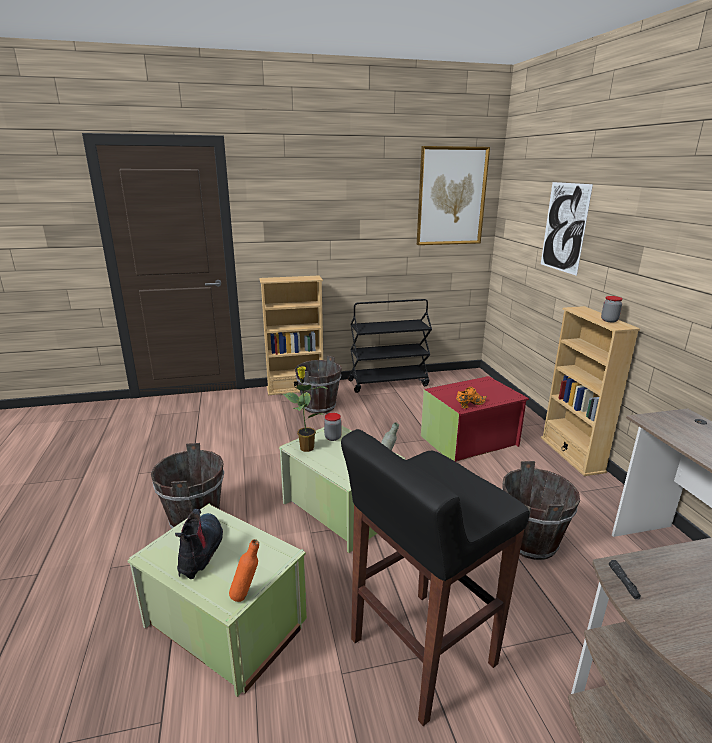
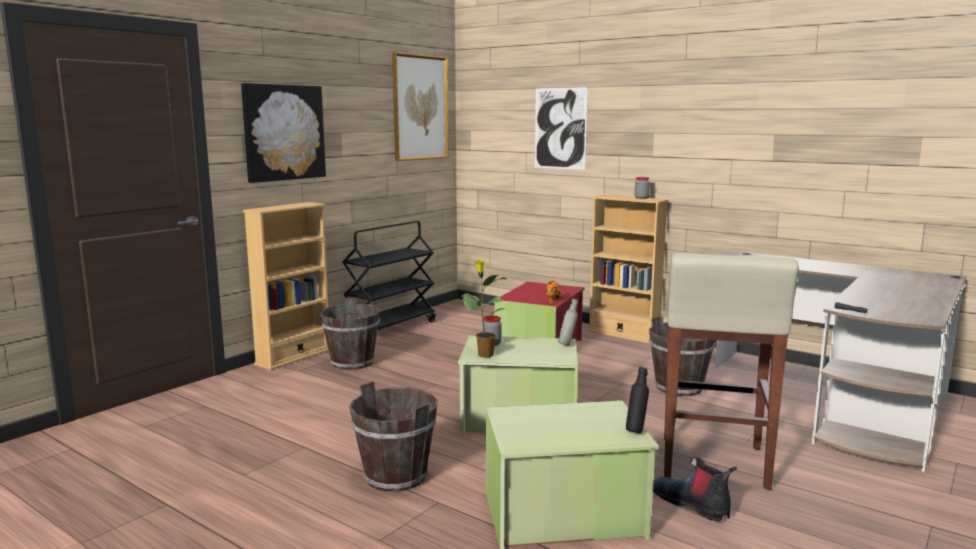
camera: 40 degrees left, 10 degrees down
boot [175,509,223,579] -> boot moved to [653,457,737,522]
orange bottle [229,539,259,602] -> black bottle [626,367,649,433]
black stool [341,429,530,726] -> beige stool [664,253,799,490]
none -> picture [241,83,326,183]

